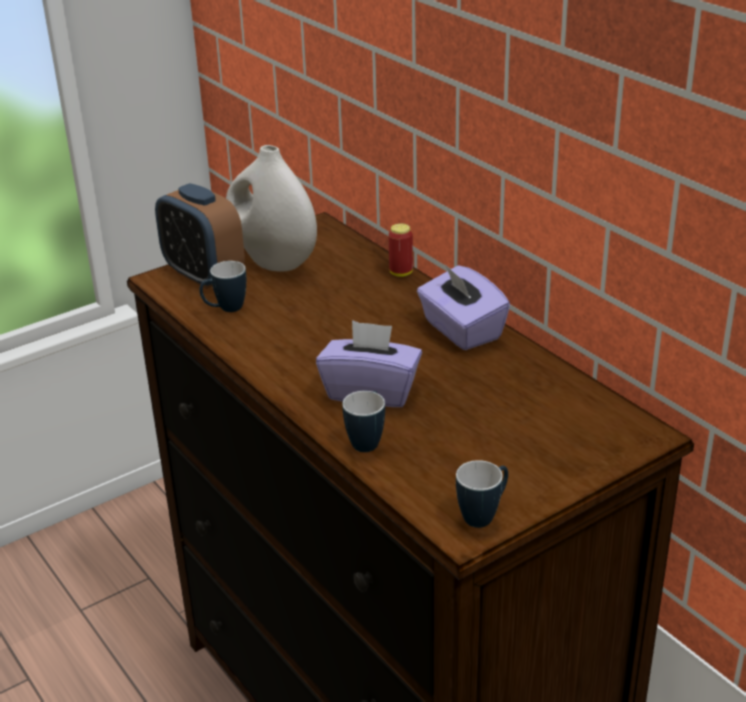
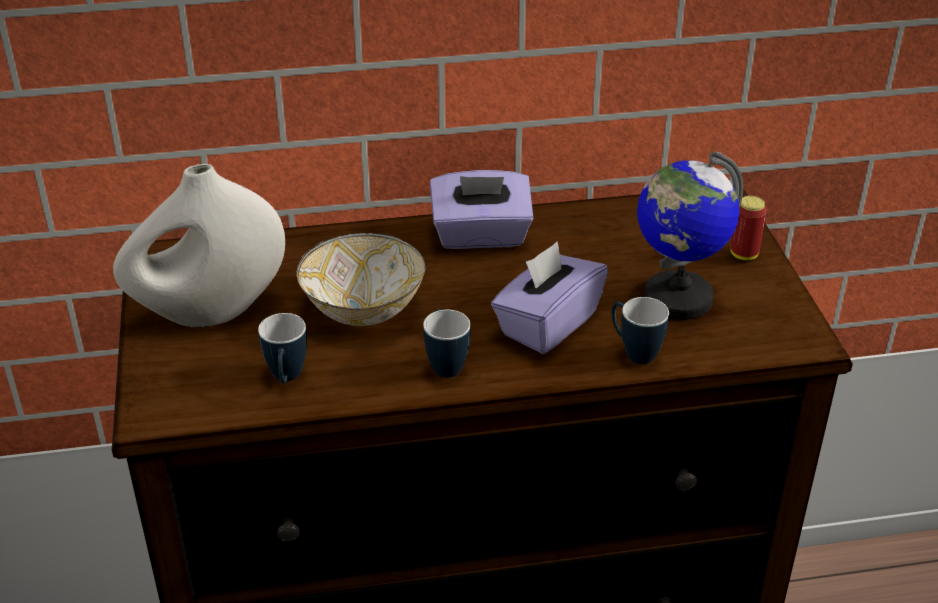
camera: 65 degrees left, 5 degrees up
alarm clock [155,183,245,289] -> none
can [389,223,413,277] -> can moved to [731,196,766,260]
mug [456,460,508,528] -> mug moved to [423,309,471,378]
none -> bowl [296,233,426,326]
none -> globe [637,151,743,320]

